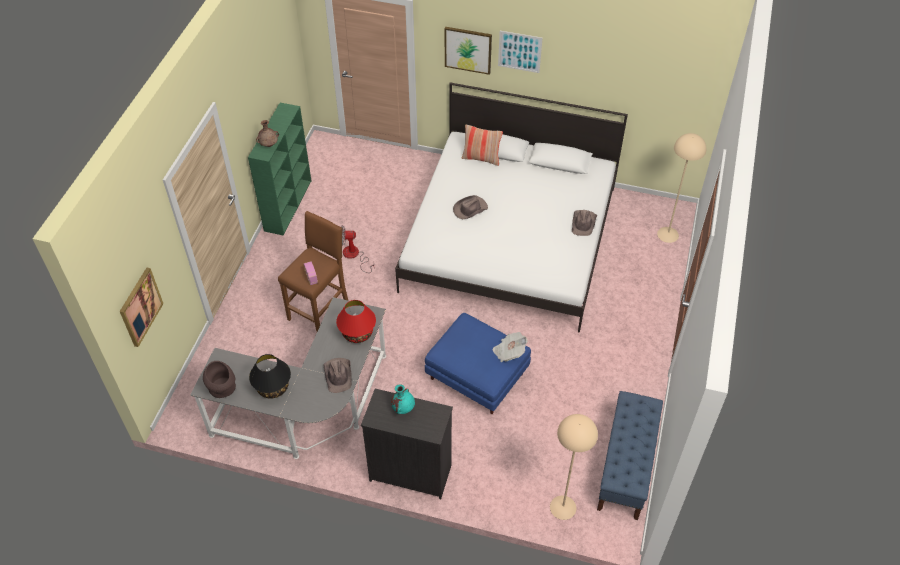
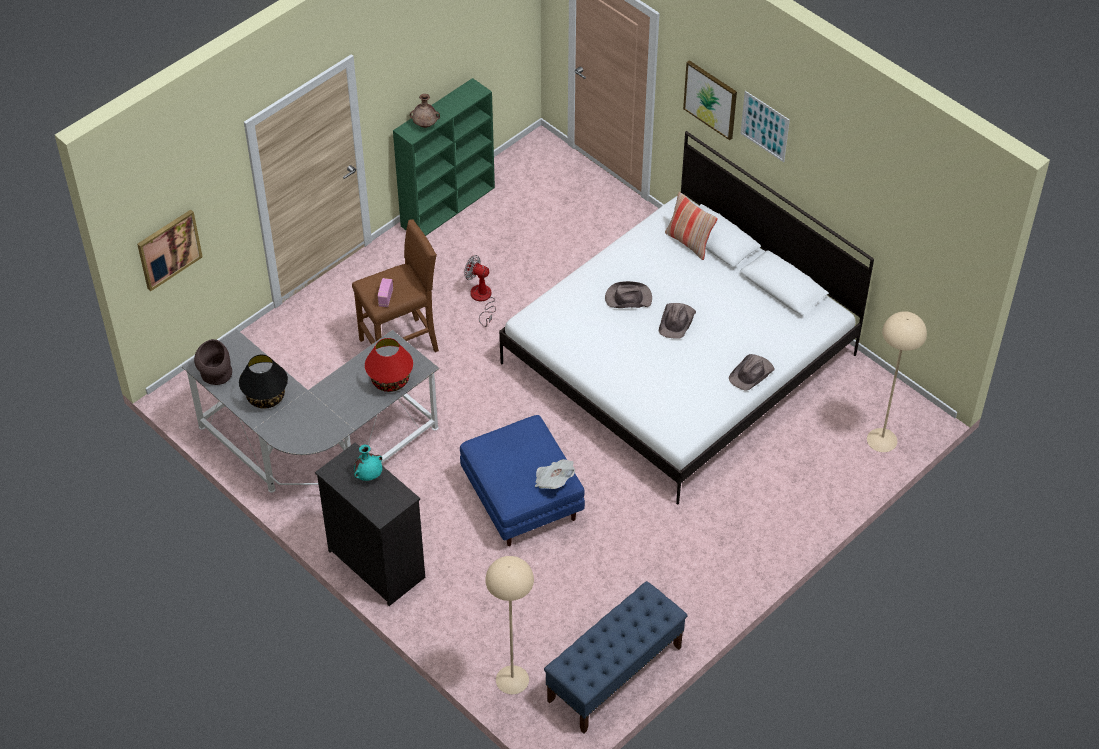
camera: 30 degrees right, 0 degrees up
brown hat [323,358,352,393] -> brown hat moved to [658,303,696,339]

